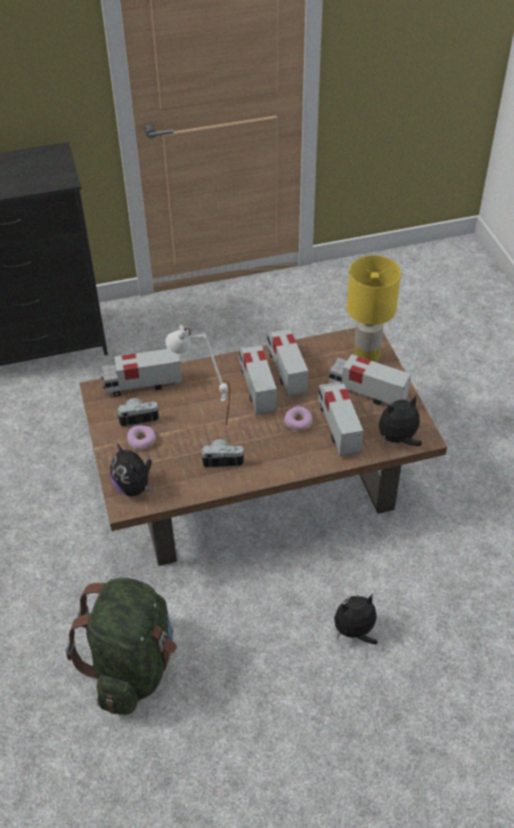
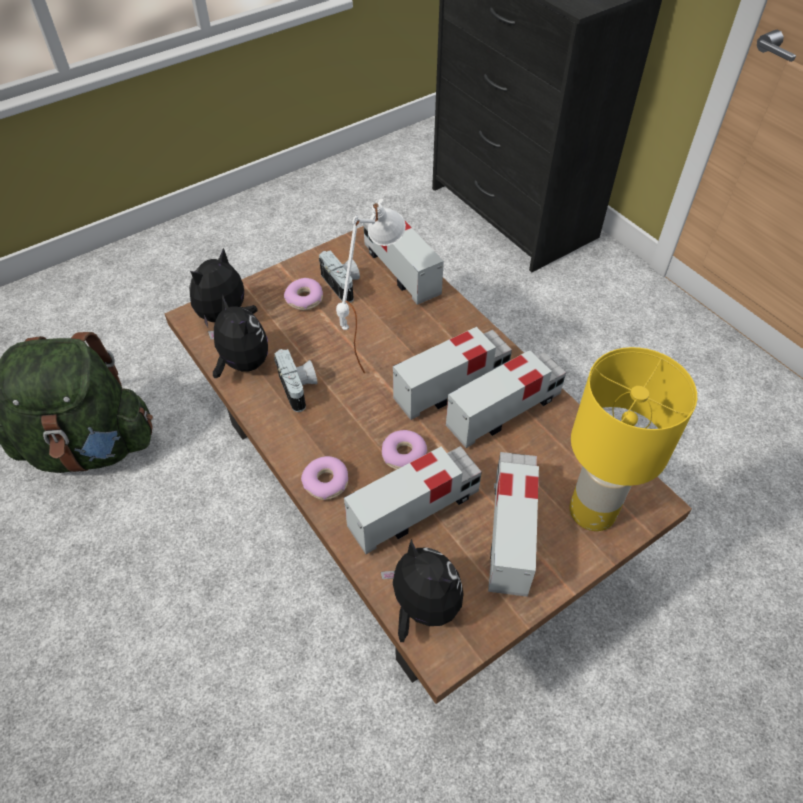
camera: 70 degrees right, 5 degrees up
plush toy [334,595,377,644] -> plush toy moved to [208,295,268,378]
none -> donut [301,456,348,500]

